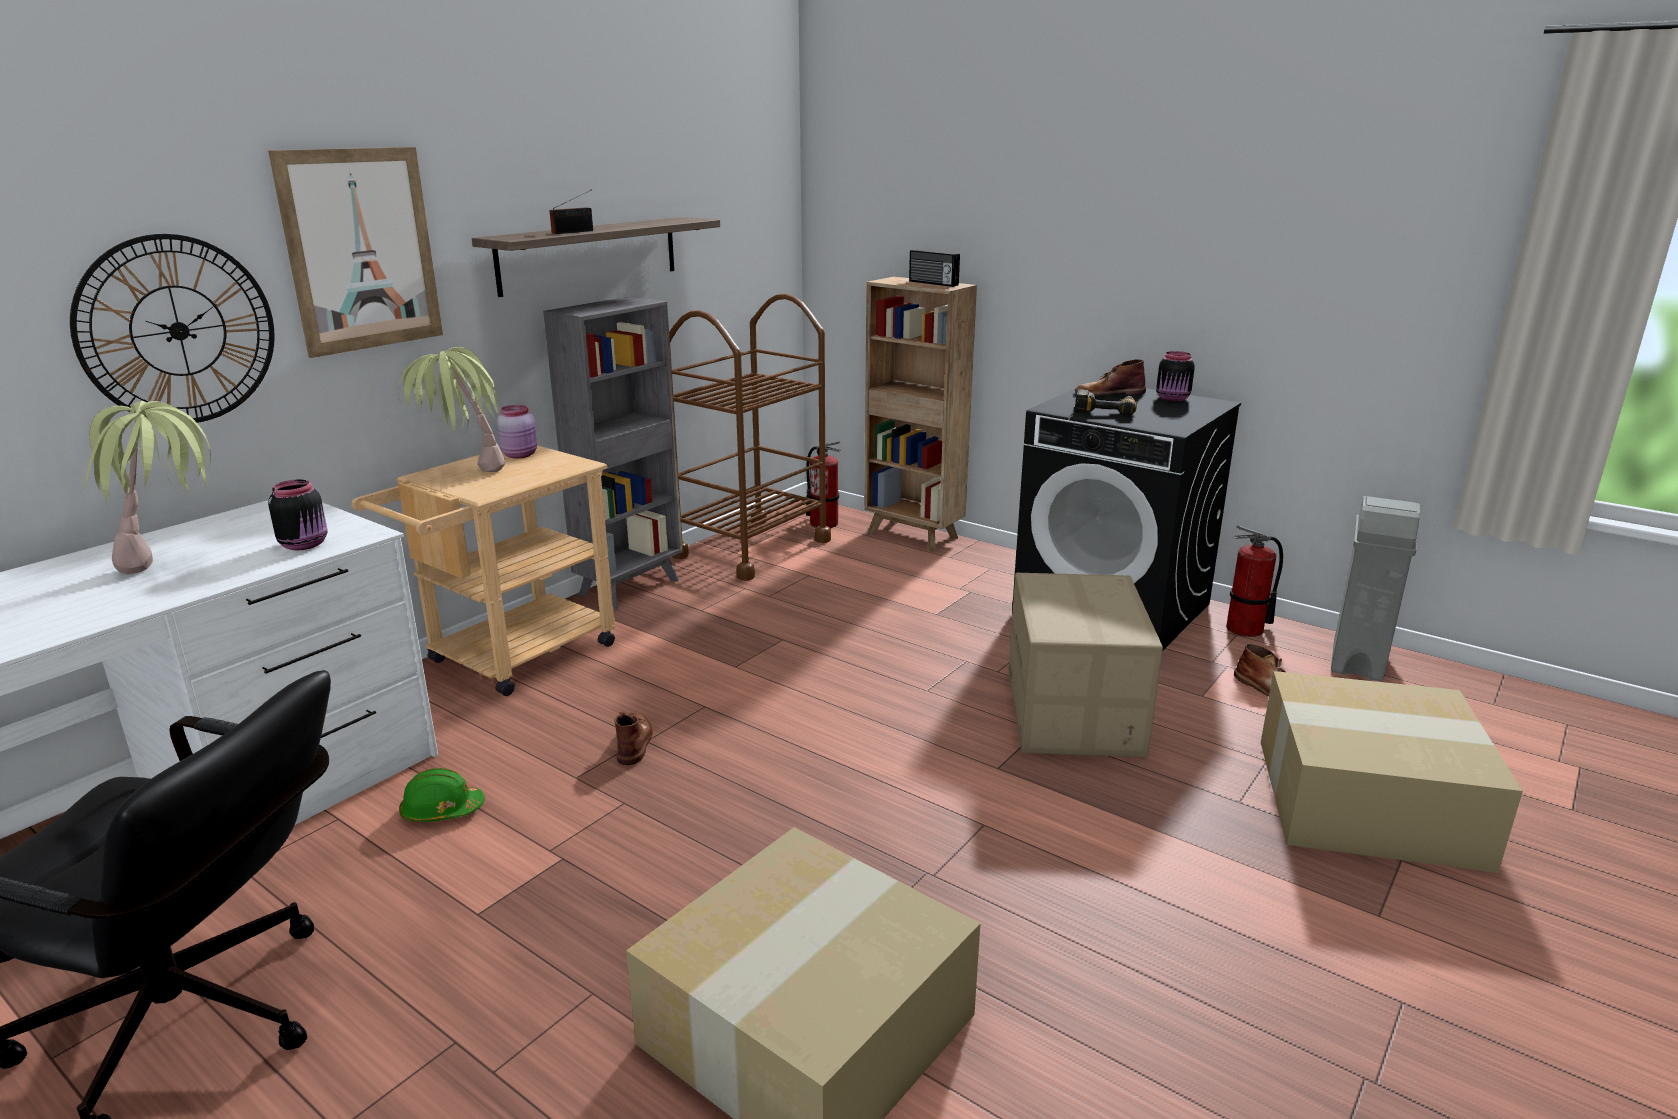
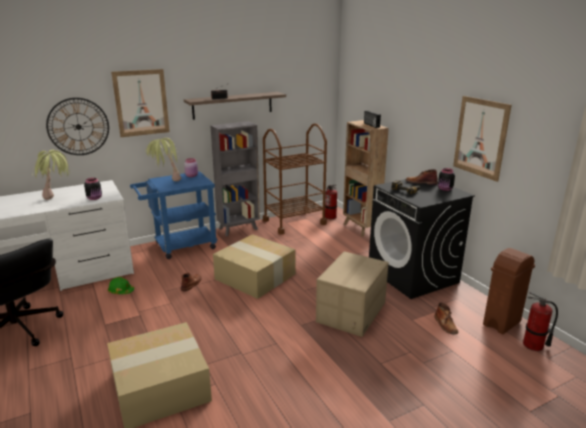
camera: 25 degrees right, 0 degrees up
beige cart [352,445,615,696] -> blue cart [130,171,218,259]
fire extinguisher [1226,525,1283,637] -> fire extinguisher moved to [523,292,558,351]
cardboard box [1261,671,1523,873] -> cardboard box moved to [213,234,296,299]
grey trash can [1331,496,1420,681] -> brown trash can [483,248,535,334]
none -> picture [453,96,512,182]

